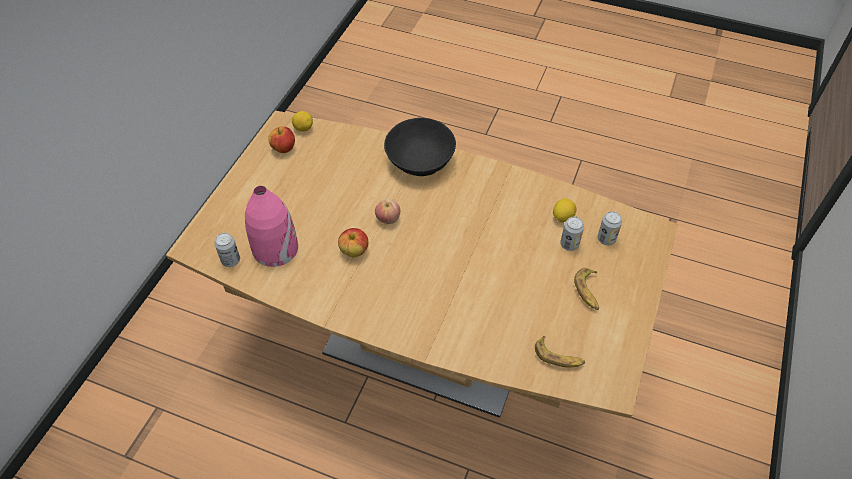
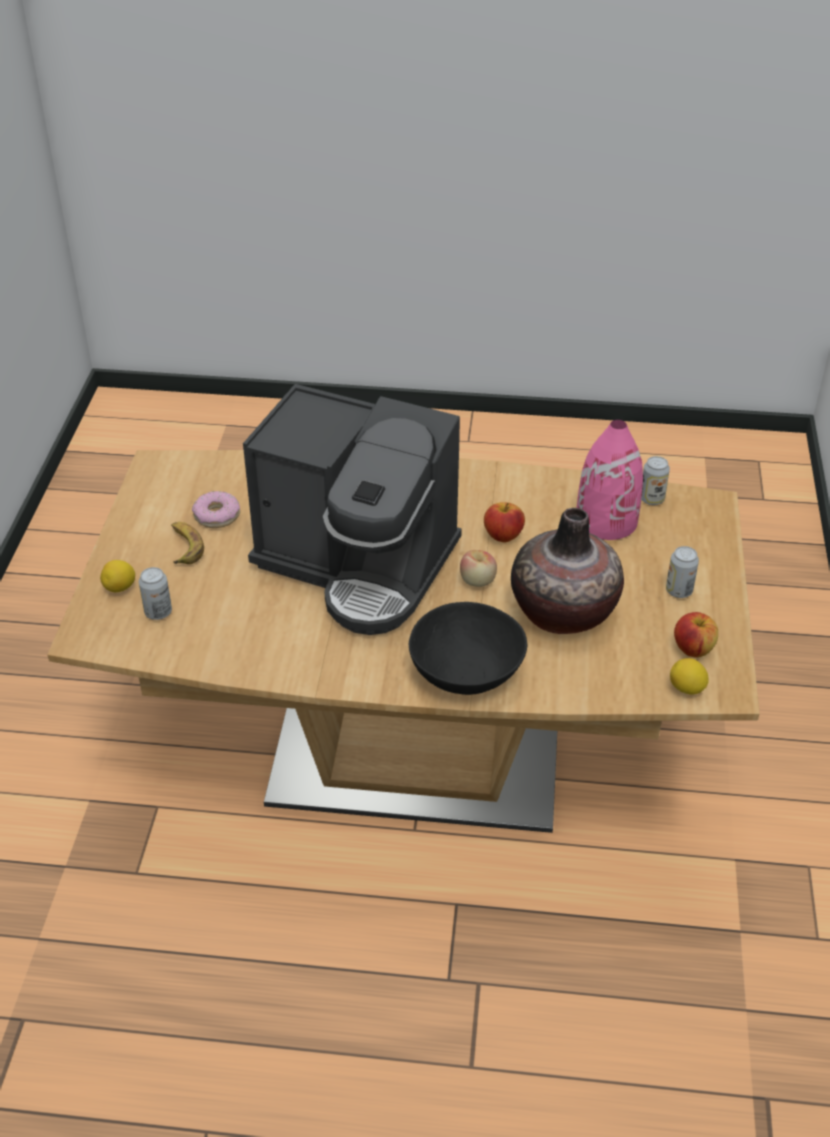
camera: 165 degrees right, 10 degrees down
banana [535,336,585,368] -> none
lemon [553,198,576,222] -> lemon moved to [100,560,135,592]
can [560,217,584,251] -> can moved to [666,546,699,598]
none -> donut [192,491,240,528]
none -> coffee machine [243,384,462,635]
none -> vase [511,508,624,634]

